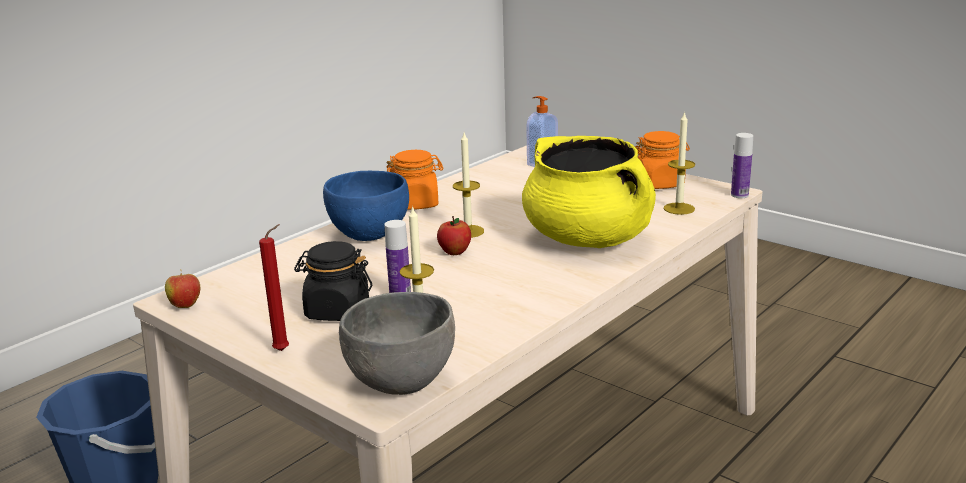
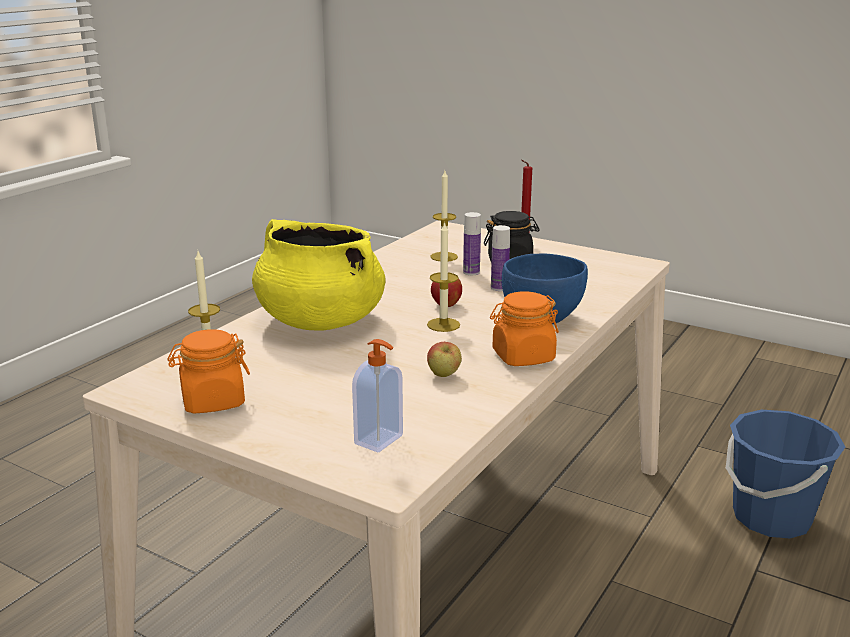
camera: 170 degrees right, 0 degrees up
apple [165,269,200,308] -> apple moved to [427,342,462,377]
grey bowl [339,292,455,395] -> none
bottle [731,133,753,198] -> bottle moved to [491,225,510,291]

